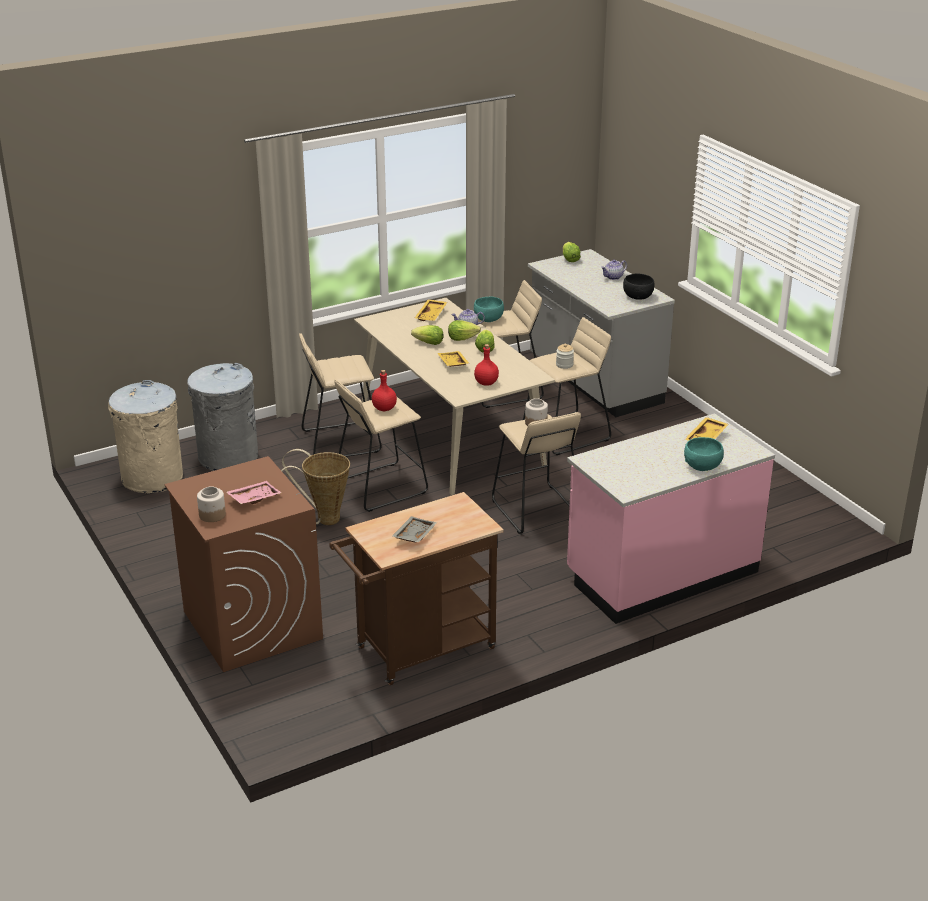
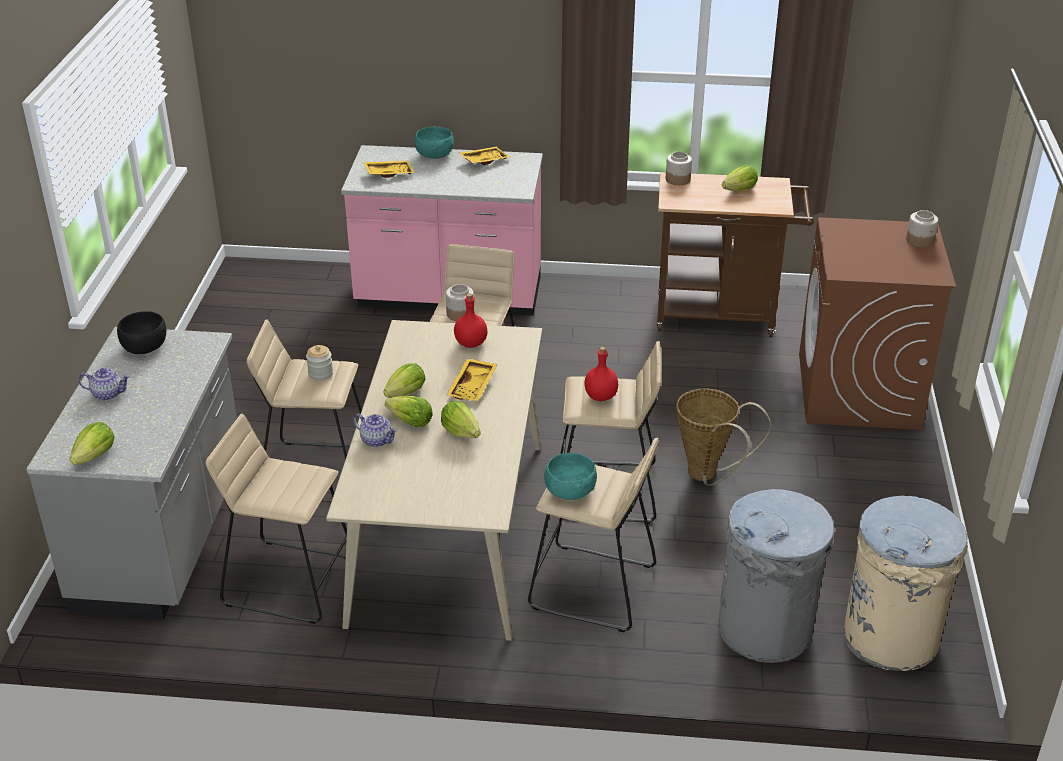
camera: 145 degrees left, 5 degrees up
pink tray [226,481,281,504] -> none
grey tray [392,516,437,543] -> lettuce [722,165,758,191]
yellow tray [415,299,447,321] -> yellow tray moved to [459,147,510,165]
turquoise bowl [474,296,504,322] -> turquoise bowl moved to [544,453,597,500]
none -> jar [666,151,692,185]

